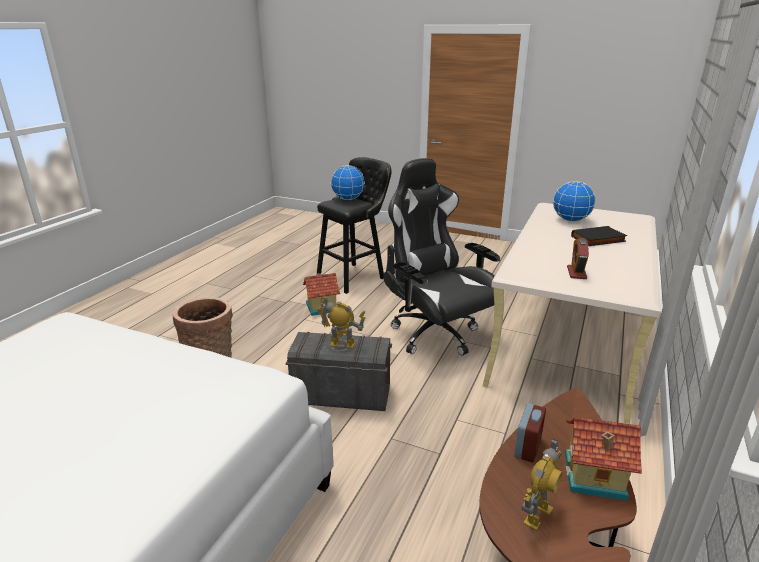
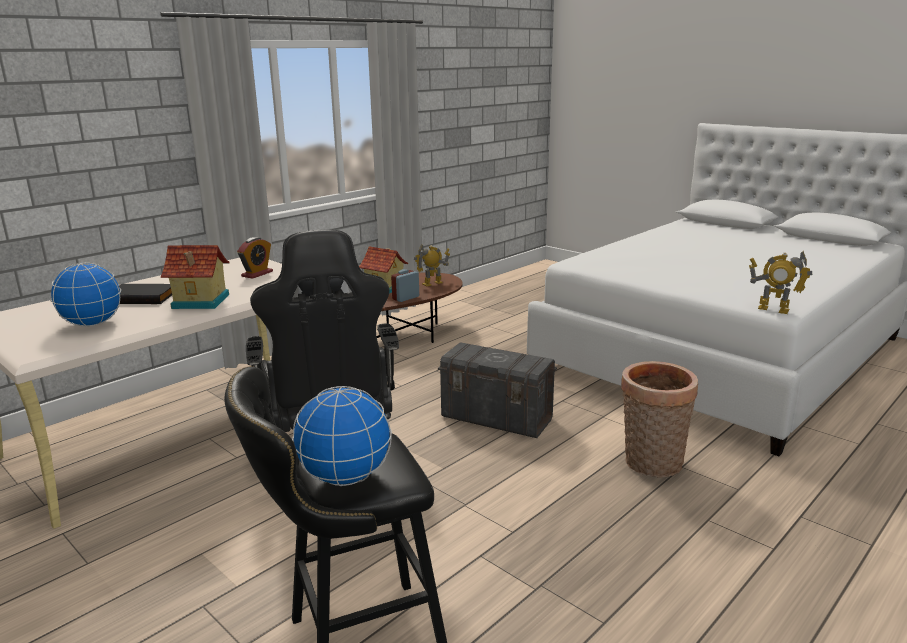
camera: 160 degrees left, 5 degrees down
toy house [303,273,340,316] -> toy house moved to [161,245,229,309]
toy robot [317,297,366,349] -> toy robot moved to [749,251,813,314]

